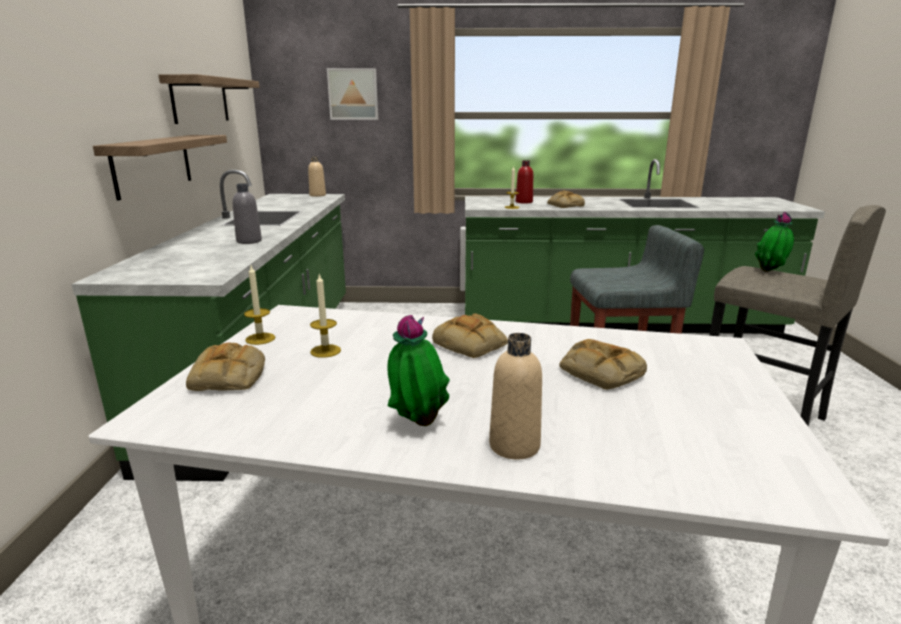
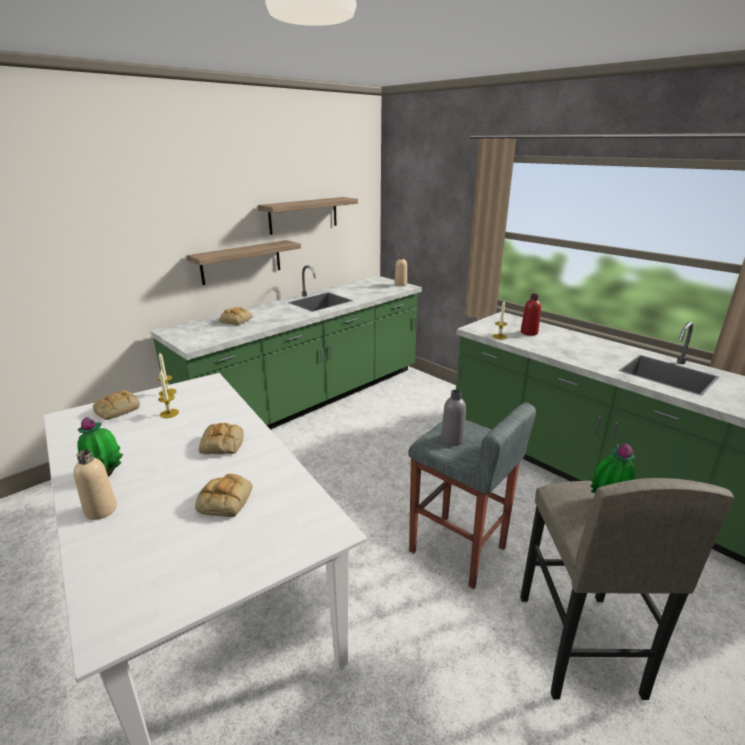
camera: 45 degrees right, 5 degrees up
grey bottle [232,183,262,244] -> grey bottle moved to [441,390,466,445]
picture [327,68,378,120] -> none
bread [547,190,585,208] -> bread moved to [219,307,253,325]

